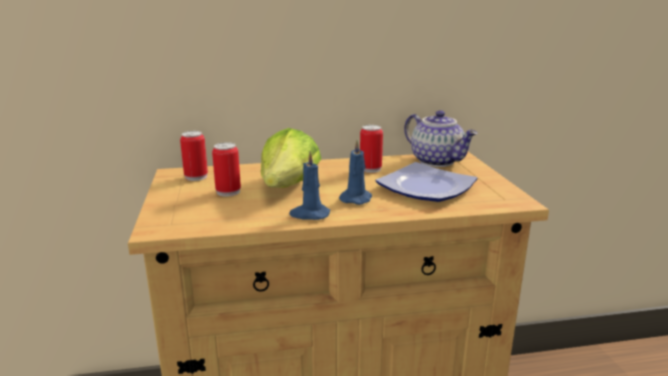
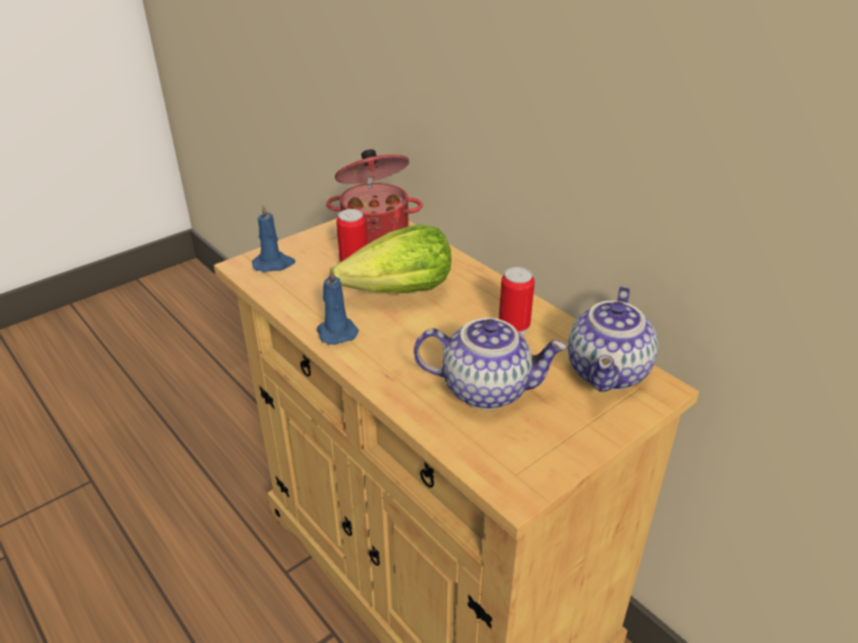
camera: 60 degrees right, 15 degrees up
can [180,131,208,181] -> cooking pot [326,149,423,244]
blue candle [339,139,372,205] -> blue candle moved to [252,203,296,272]
plate [375,162,478,202] -> teapot [414,318,567,410]

